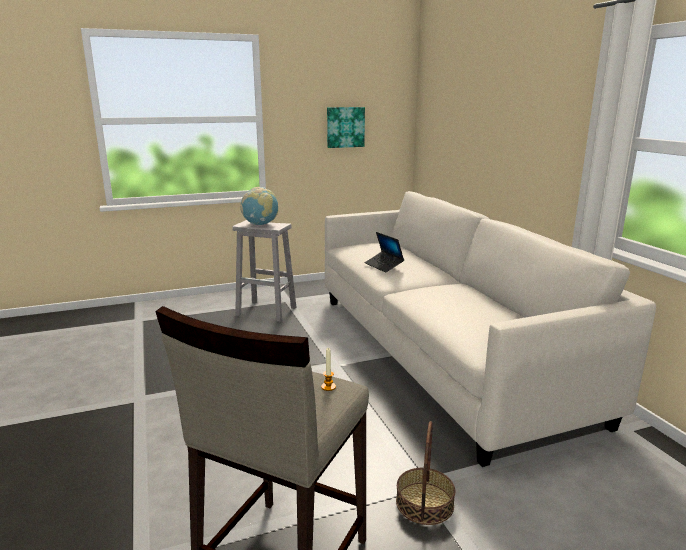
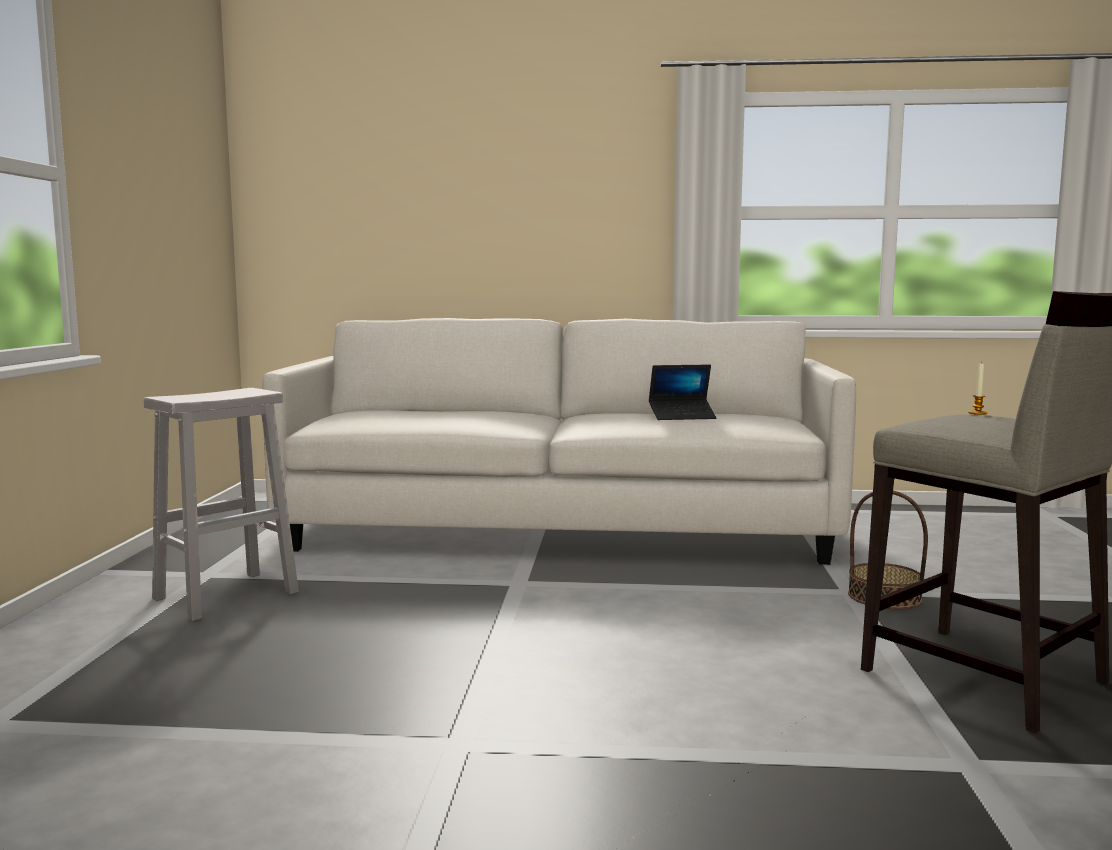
camera: 65 degrees left, 10 degrees down
globe [240,187,278,225] -> none
picture [327,107,365,148] -> none
laptop [365,232,404,273] -> laptop moved to [649,365,716,420]

